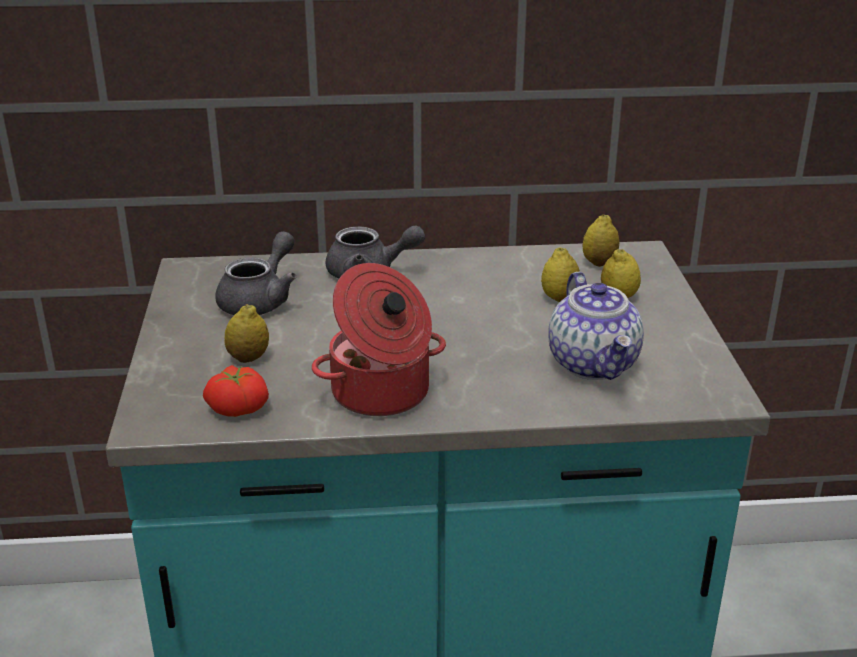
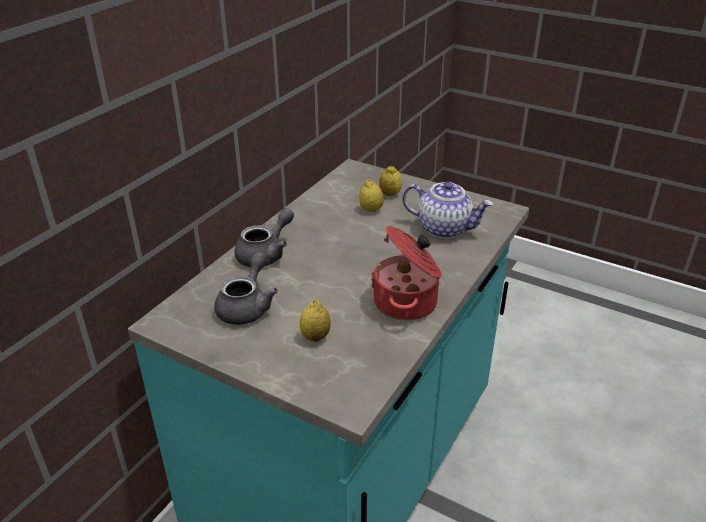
camera: 55 degrees left, 5 degrees up
tomato [203,365,269,417] -> none
grey teapot [215,231,296,315] -> grey teapot turned 45 degrees clockwise [214,252,278,325]
lemon [583,214,620,267] -> none

